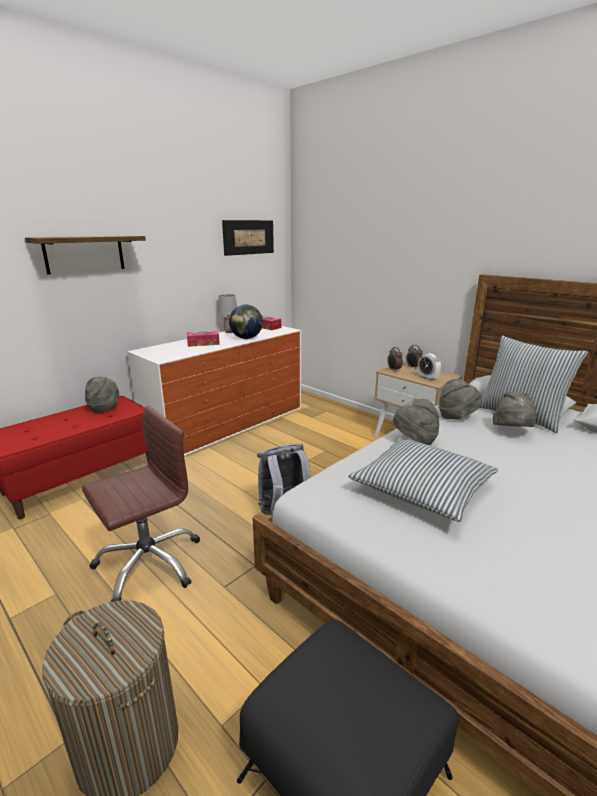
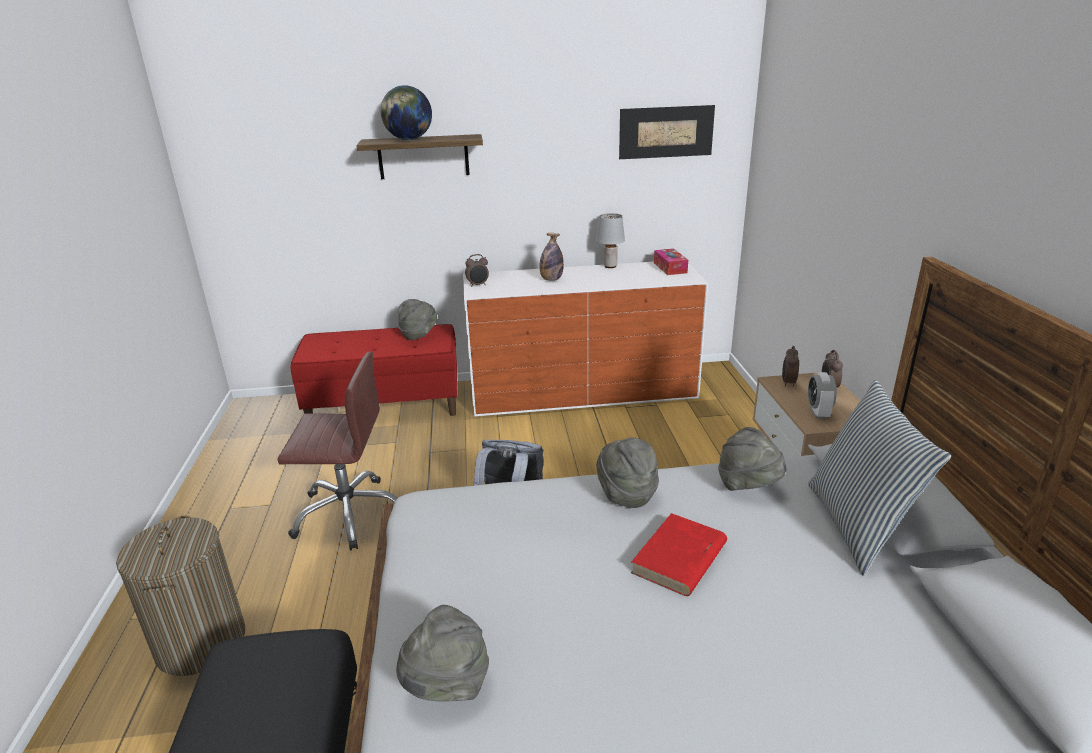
camera: 40 degrees right, 5 degrees up
tissue box [187,331,220,347] -> bottle [539,233,564,281]
globe [229,305,263,339] -> globe moved to [380,85,432,140]
pillow [348,438,498,522] -> none
grey hat [493,392,537,427] -> grey hat moved to [396,605,489,701]
none -> alarm clock [465,254,489,287]
none -> red book [631,513,727,596]

